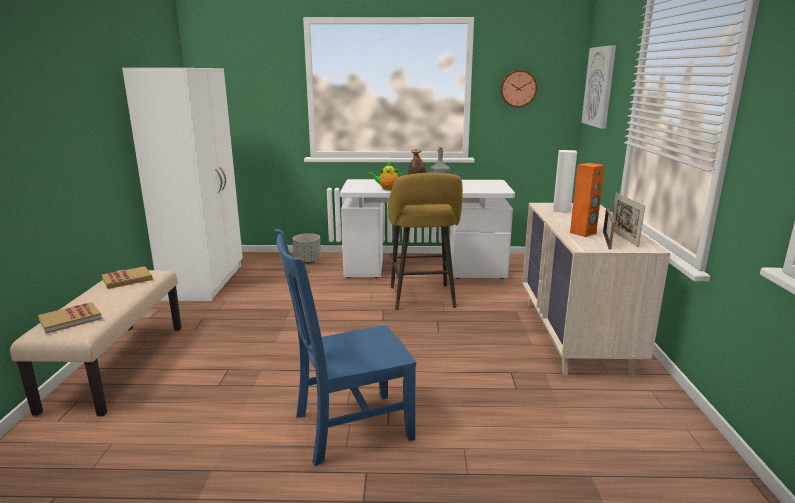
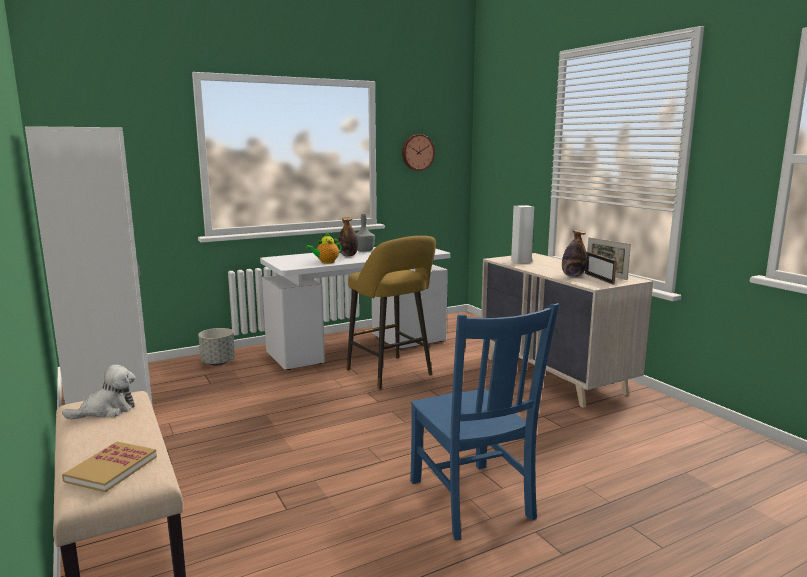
camera: 30 degrees left, 5 degrees down
book [102,266,153,289] -> plush toy [62,365,136,419]
blue chair [274,229,416,466] -> blue chair turned 60 degrees counterclockwise [410,303,559,540]
orange speaker [570,163,605,237] -> bottle [562,230,587,277]
picture [581,45,616,129] -> none

